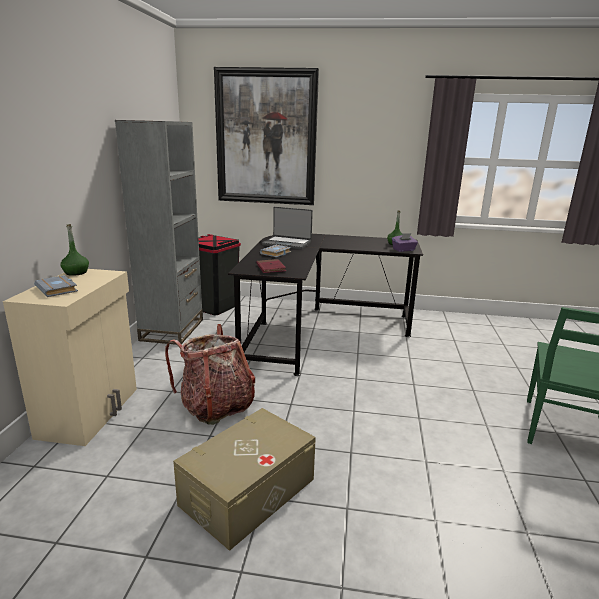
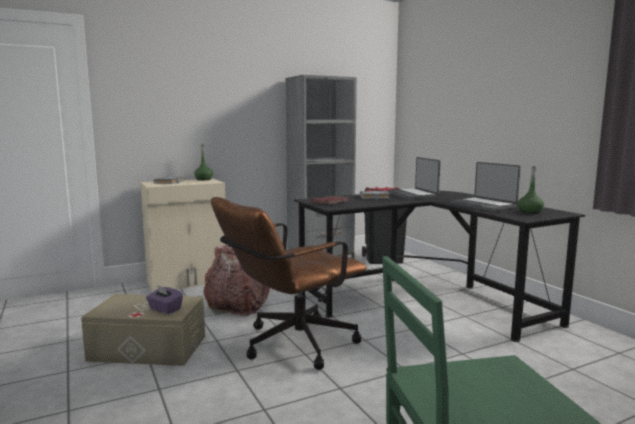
camera: 55 degrees right, 10 degrees down
picture [214,67,319,205] -> none
purple tissue box [392,233,418,252] -> purple tissue box moved to [146,285,183,314]
none -> brown office chair [211,197,367,370]
none -> laptop [450,162,521,211]

